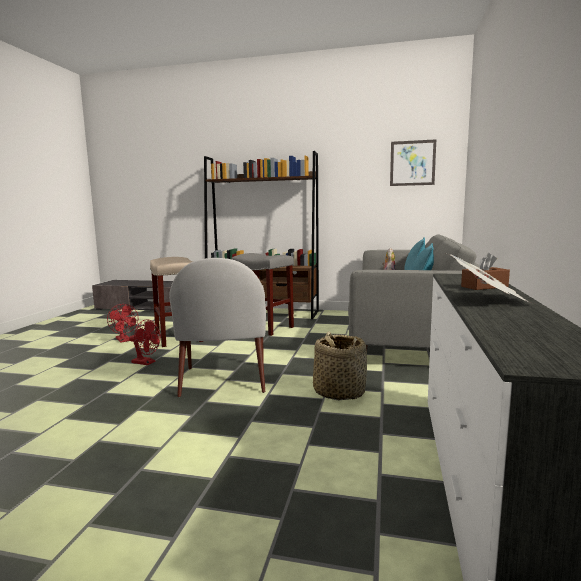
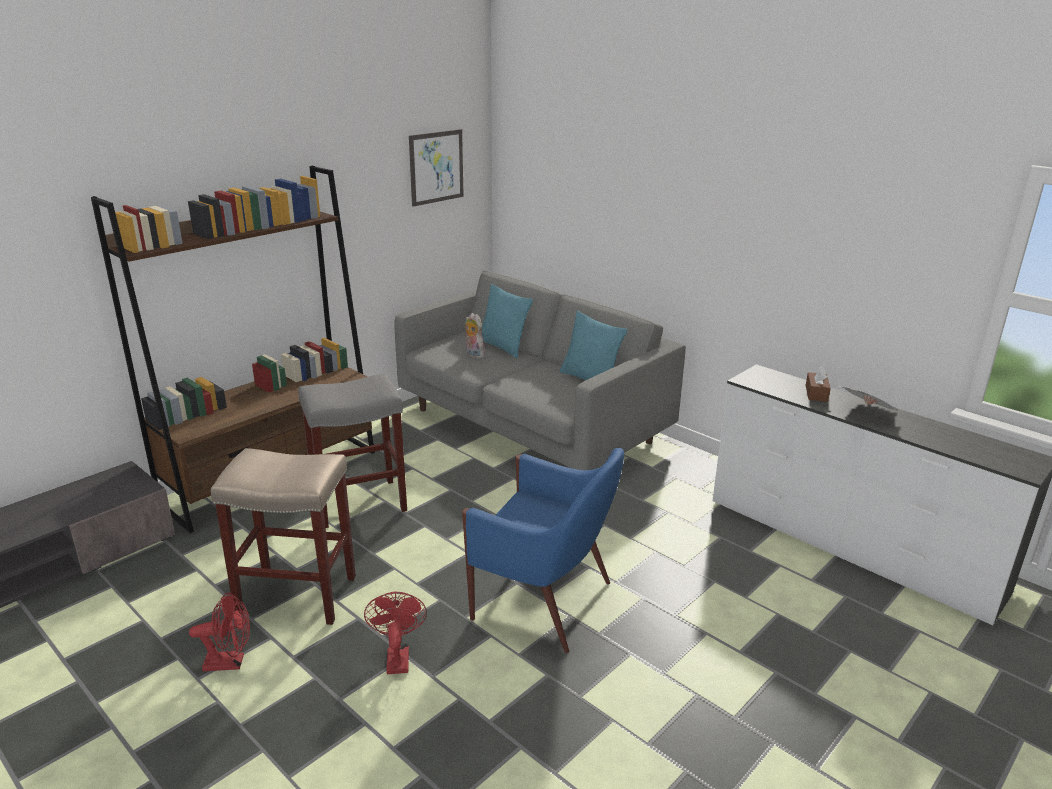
camera: 60 degrees left, 15 degrees up
red fan [129,319,161,365] -> red fan turned 60 degrees counterclockwise [364,592,427,674]
white armchair [169,258,266,397] -> blue armchair [462,448,624,653]
basket [313,331,367,401] -> none

